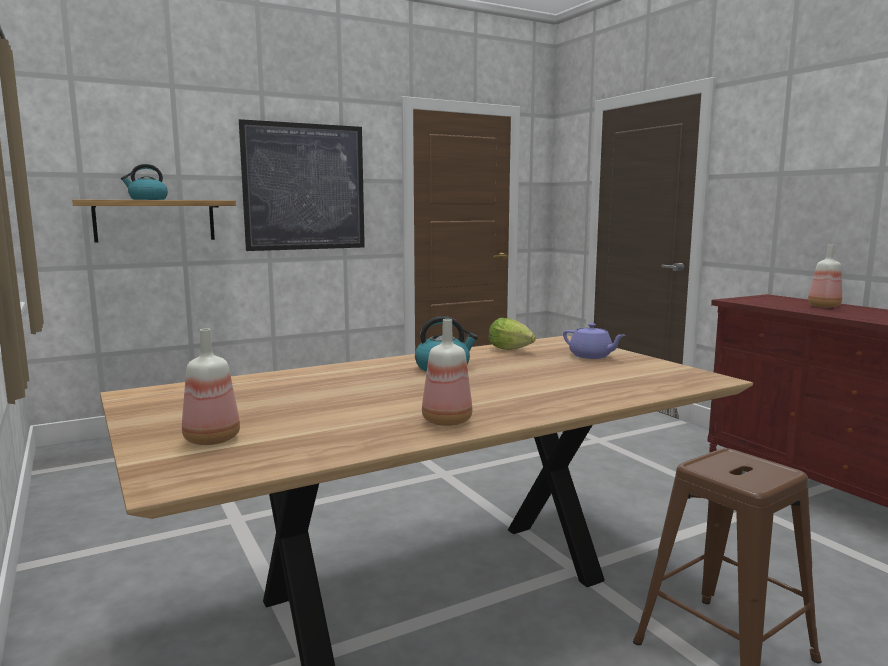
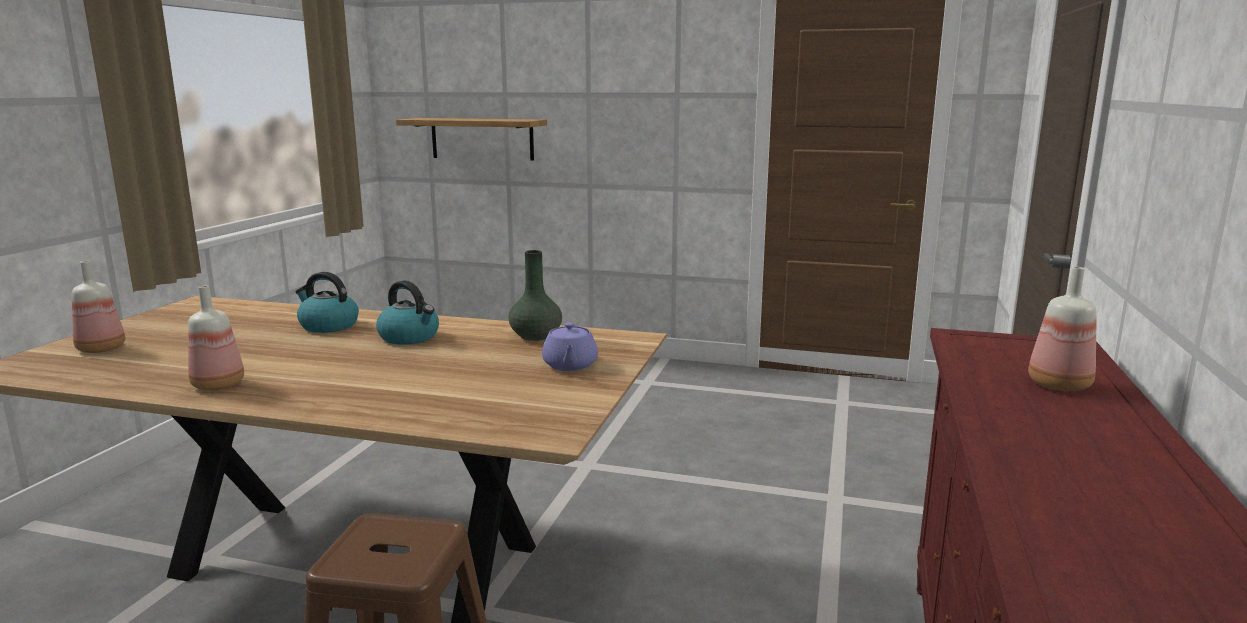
camera: 45 degrees right, 5 degrees up
kettle [121,164,168,200] -> kettle moved to [295,272,359,333]
picture [239,119,365,251] -> none
lettuce [488,318,536,350] -> green vase [508,250,562,341]

